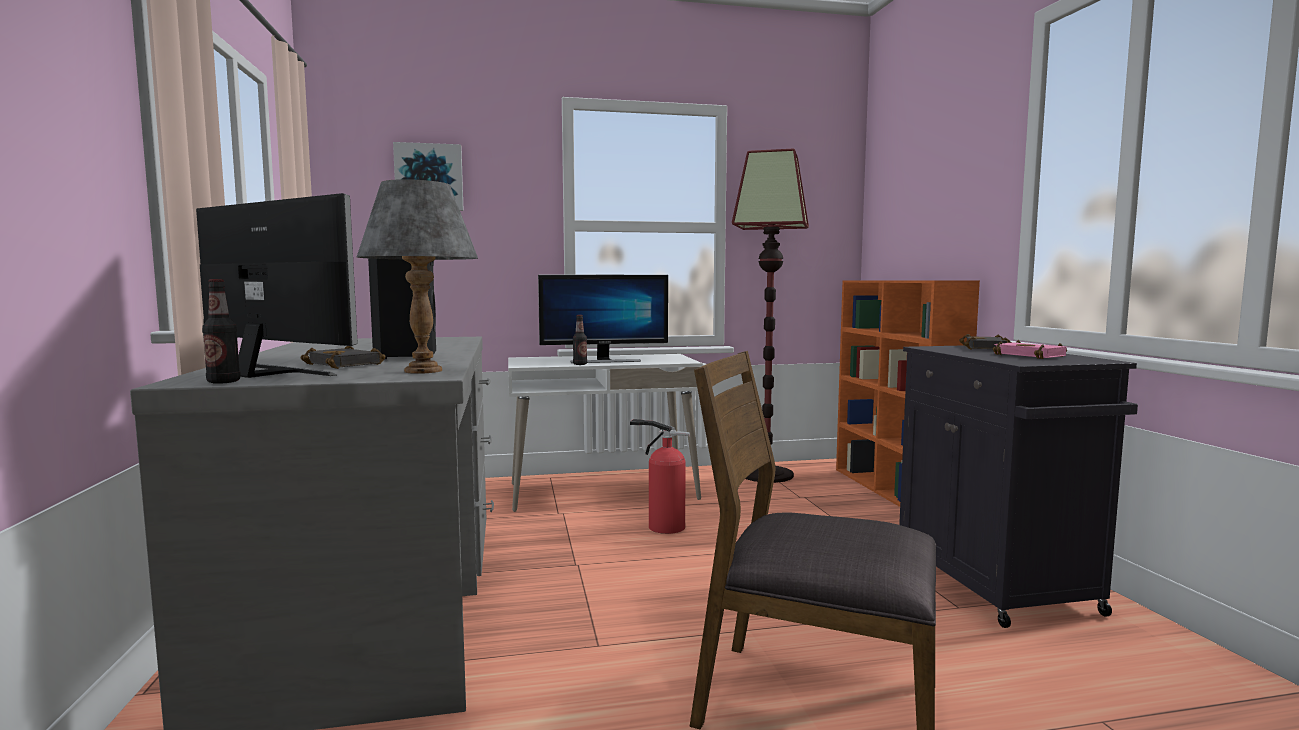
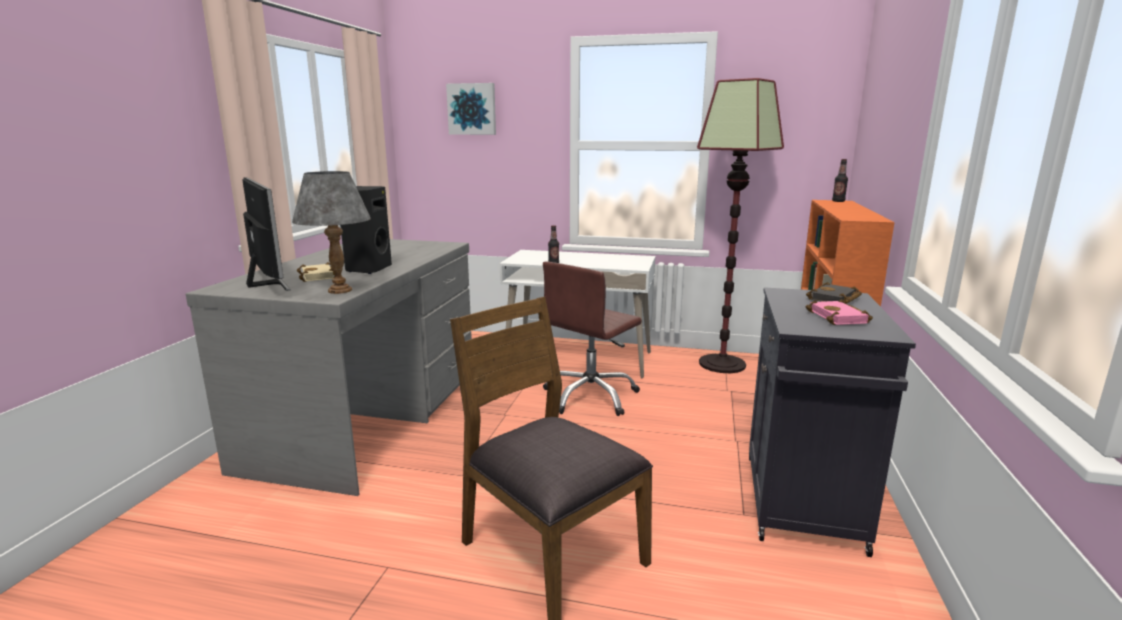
camera: 25 degrees right, 10 degrees up
bottle [202,279,240,384] -> bottle moved to [832,159,848,202]
black book [300,346,386,369] -> beige book [297,262,335,282]
monitor [538,275,668,363] -> none
fire extinguisher [630,419,690,534] -> brown office chair [543,262,642,416]

